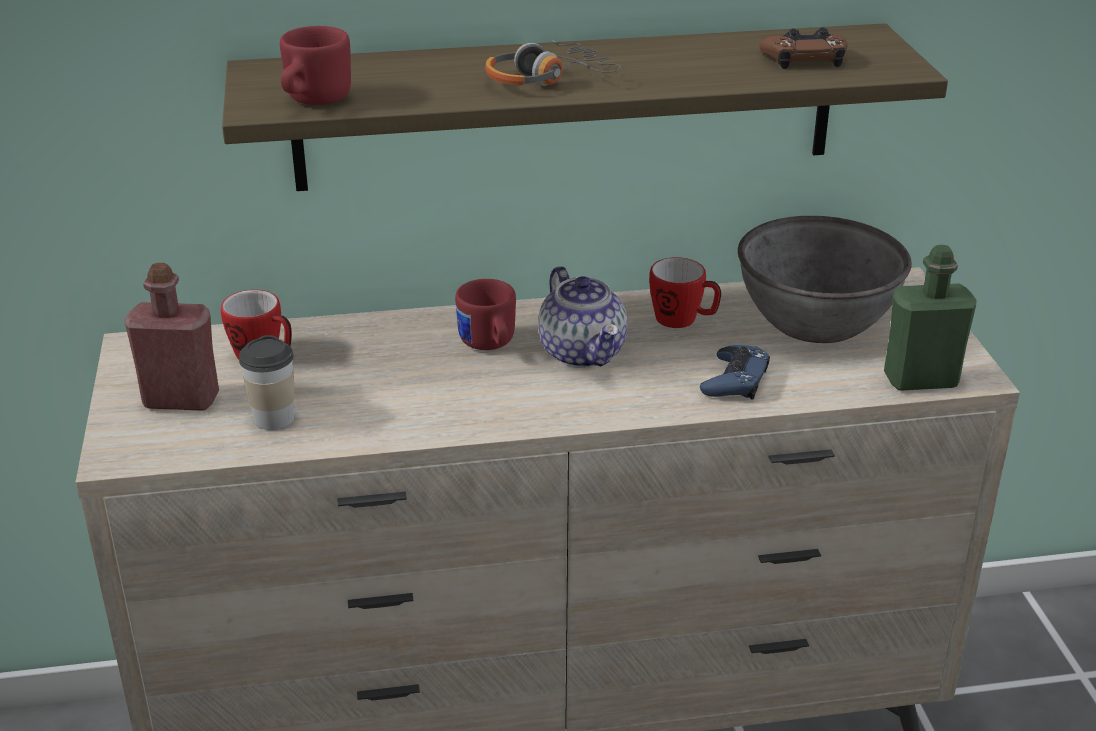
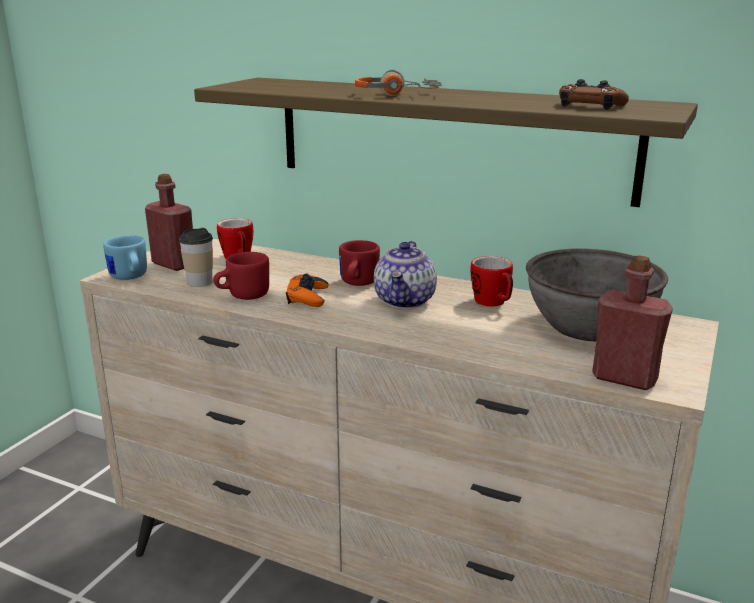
camera: 35 degrees right, 10 degrees down
red mug [280,26,351,105] -> red mug moved to [213,252,269,300]
blue game controller [700,345,770,400] -> none
green bottle [884,245,977,391] -> red bottle [592,256,673,390]
none -> blue mug [103,235,147,280]
none -> orange game controller [286,274,328,307]

